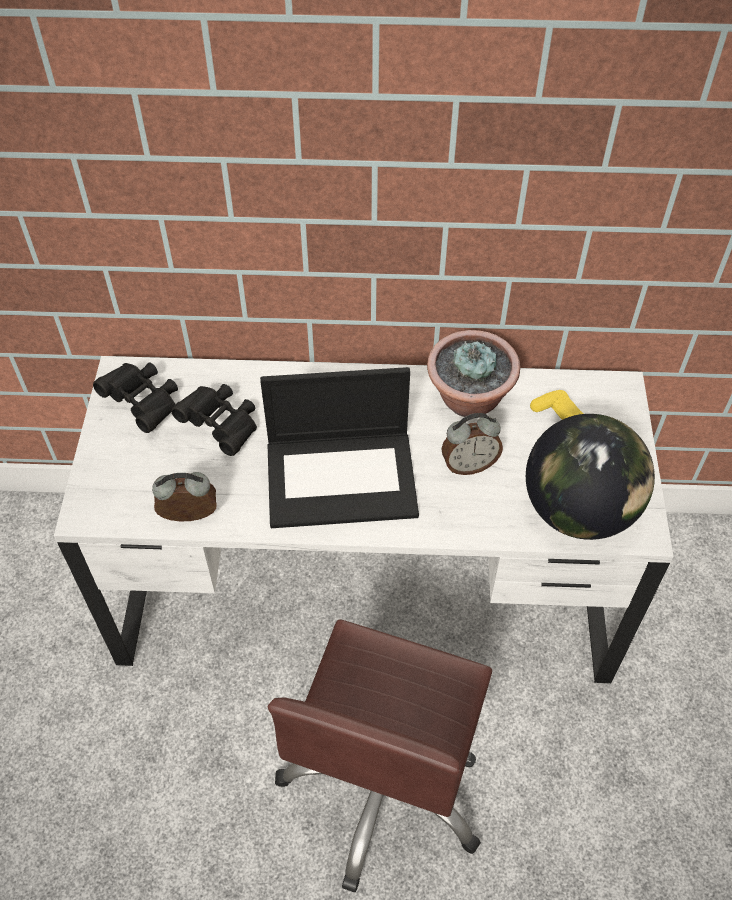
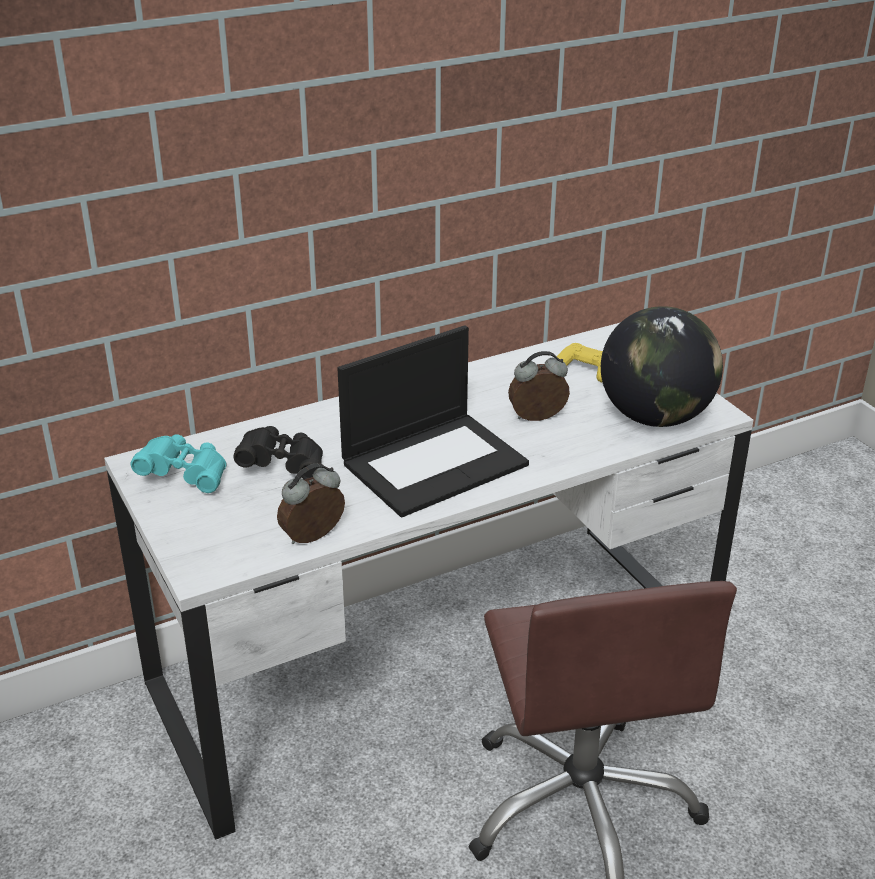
camera: 30 degrees left, 20 degrees down
black binoculars [93,362,178,433] -> turquoise binoculars [131,434,227,493]
potted plant [427,330,520,417] -> none
alarm clock [441,413,503,475] -> alarm clock turned 150 degrees counterclockwise [508,351,570,421]

